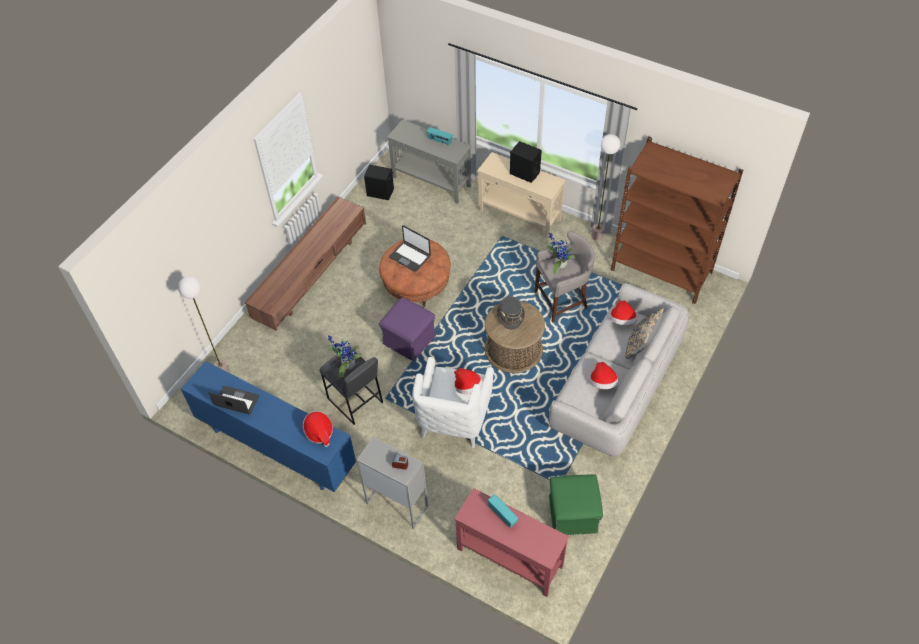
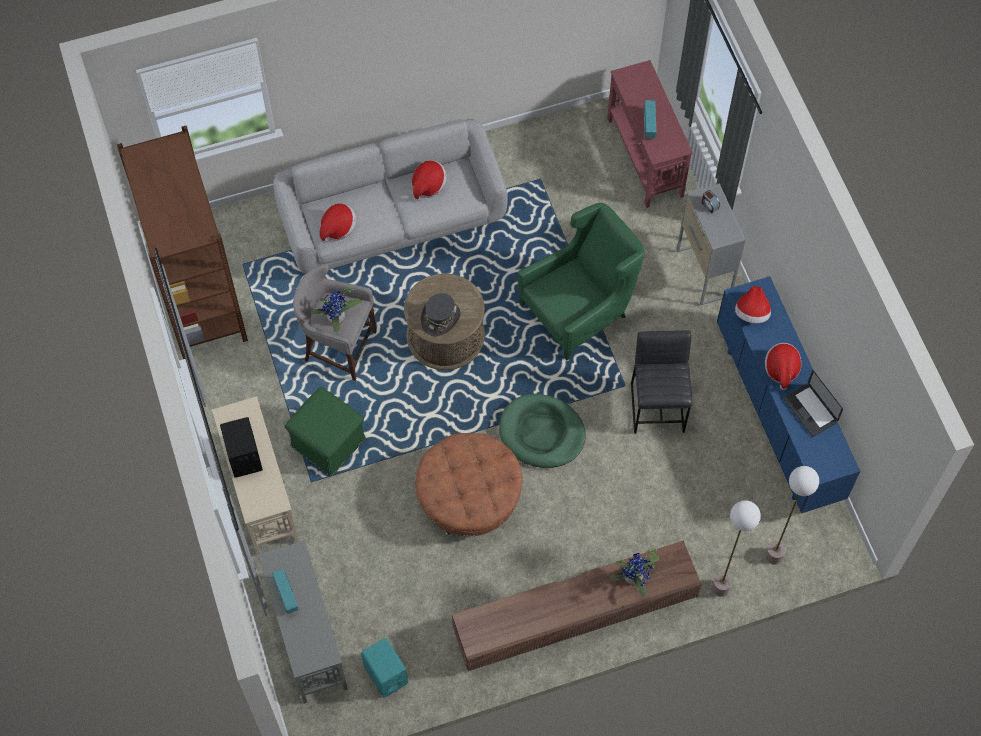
camera: 140 degrees left, 10 degrees up
potted plant [328,335,362,378] -> potted plant moved to [610,547,659,596]
black speaker [364,165,394,200] -> turquoise speaker [361,638,408,698]
purple ottoman [379,297,436,362] -> green dog bed [499,394,586,468]
laptop [389,225,431,272] -> none
white armchair [412,357,493,448] -> green armchair [518,203,645,360]
hat [454,368,483,394] -> hat moved to [765,343,801,390]
green ottoman [549,474,603,535] -> green ottoman moved to [285,387,366,477]
floor lamp [592,134,620,241] -> floor lamp moved to [712,500,761,597]
grey pillow [625,308,664,359] -> none

